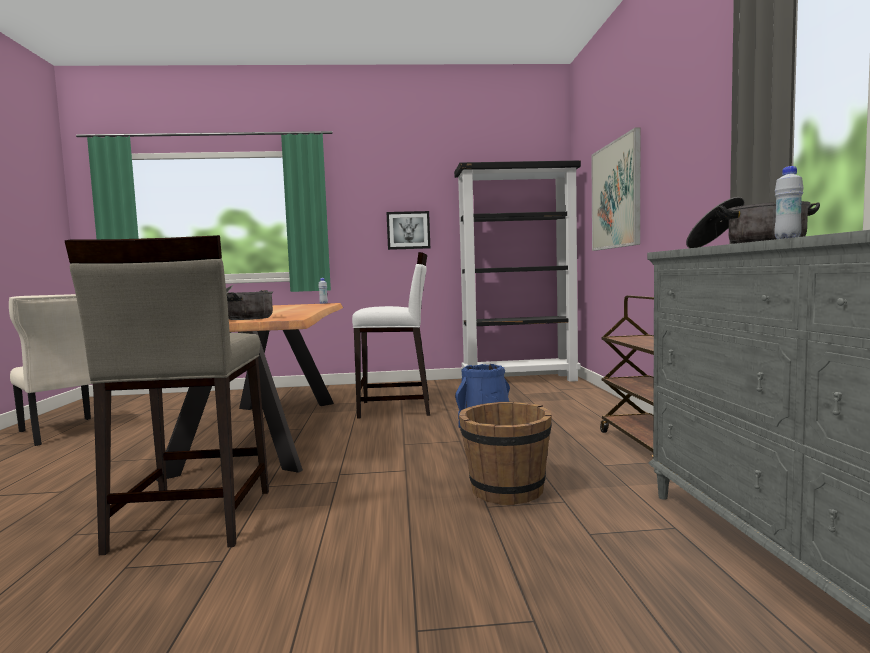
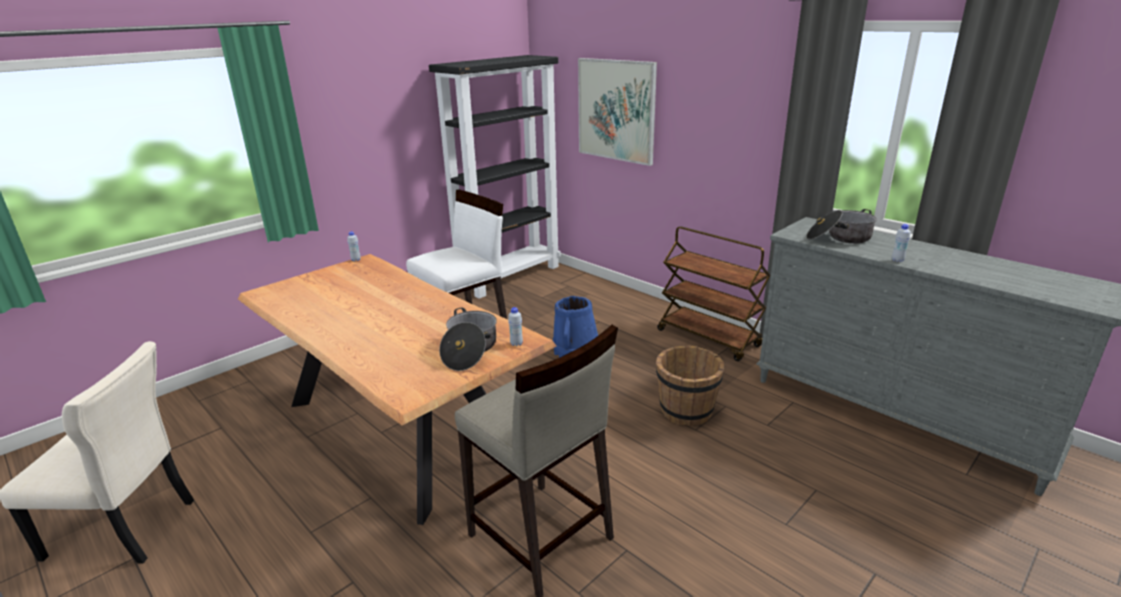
camera: 40 degrees left, 20 degrees up
picture [386,211,430,250] -> none
none -> white bottle [508,307,523,347]

